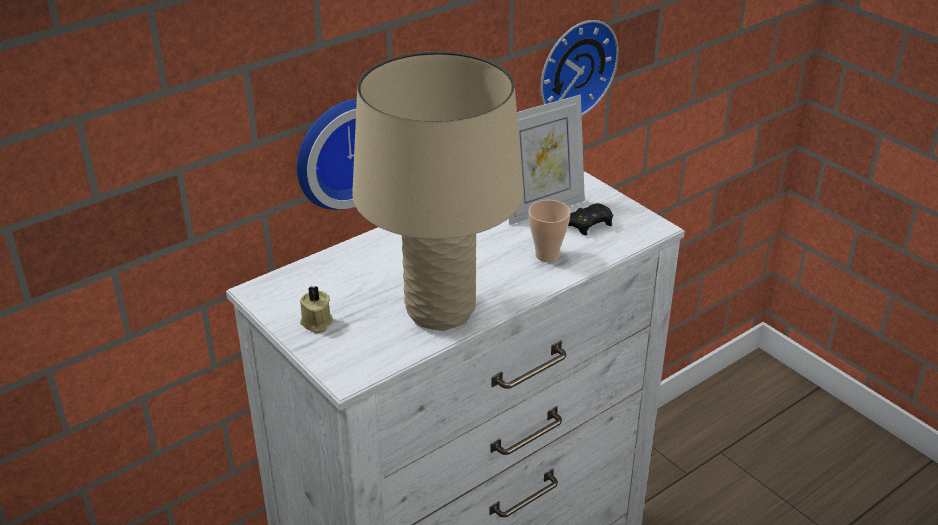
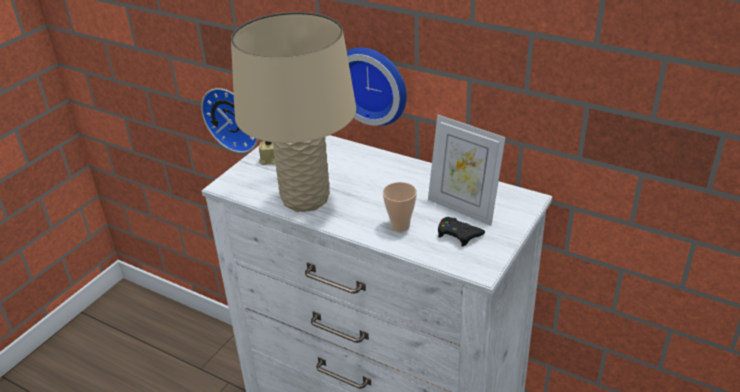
camera: 70 degrees right, 0 degrees up
wall clock [540,20,619,116] -> wall clock moved to [201,88,258,153]

